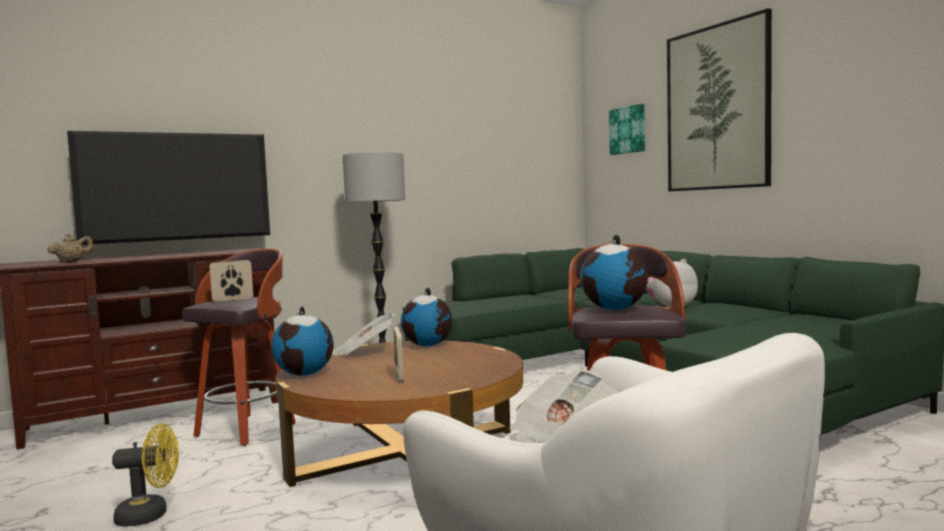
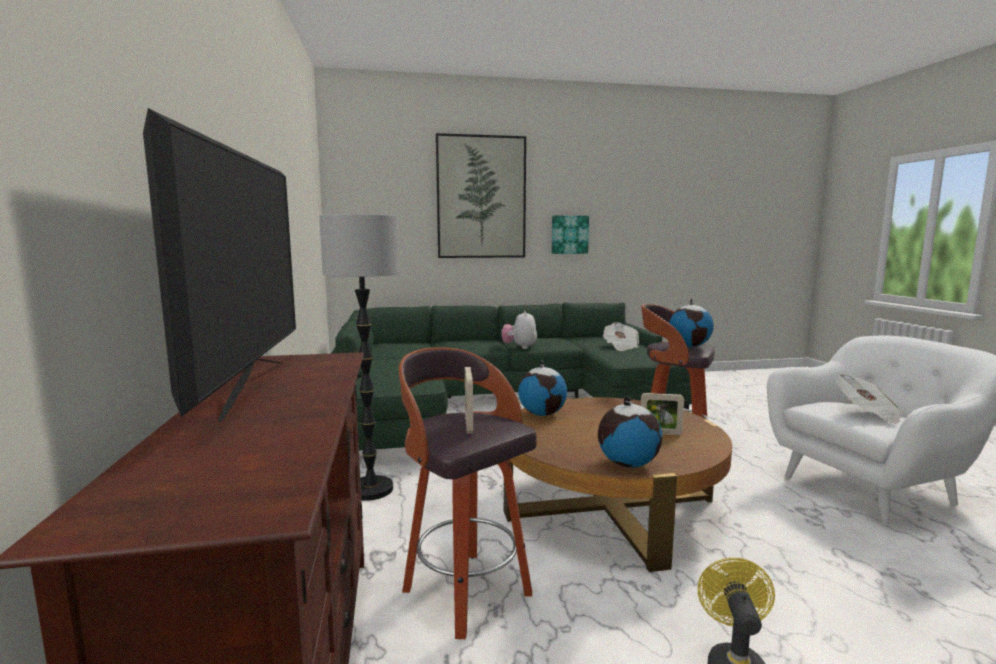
camera: 70 degrees left, 5 degrees up
beige teapot [47,233,94,263] -> none
newspaper [332,313,395,356] -> newspaper moved to [603,322,639,351]
picture [609,104,645,155] -> picture moved to [552,216,589,254]

